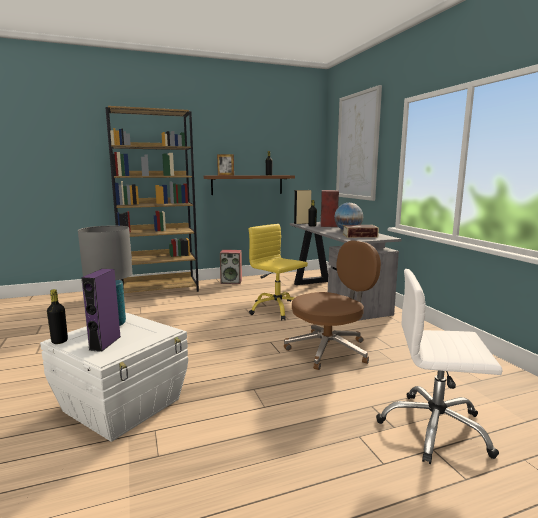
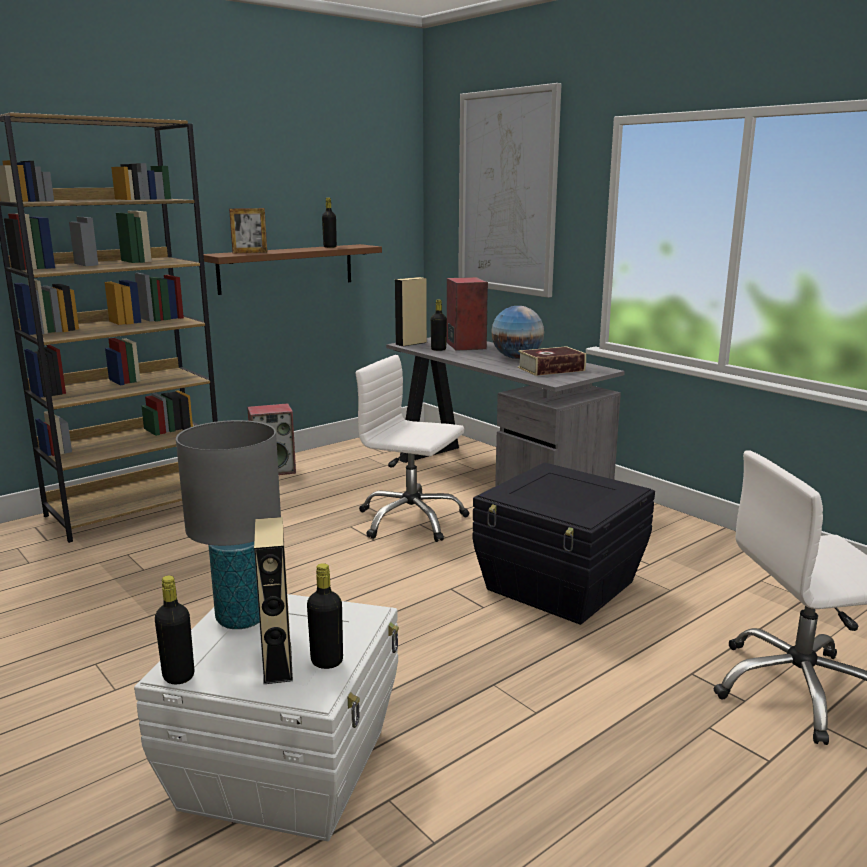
camera: 20 degrees left, 5 degrees up
purple speaker [81,269,120,352] -> beige speaker [254,517,293,685]
yellow office chair [249,224,308,321] -> white office chair [355,355,469,542]
brown office chair [284,241,381,370] -> black storage box [472,462,655,625]
none -> black bottle [307,563,343,669]

